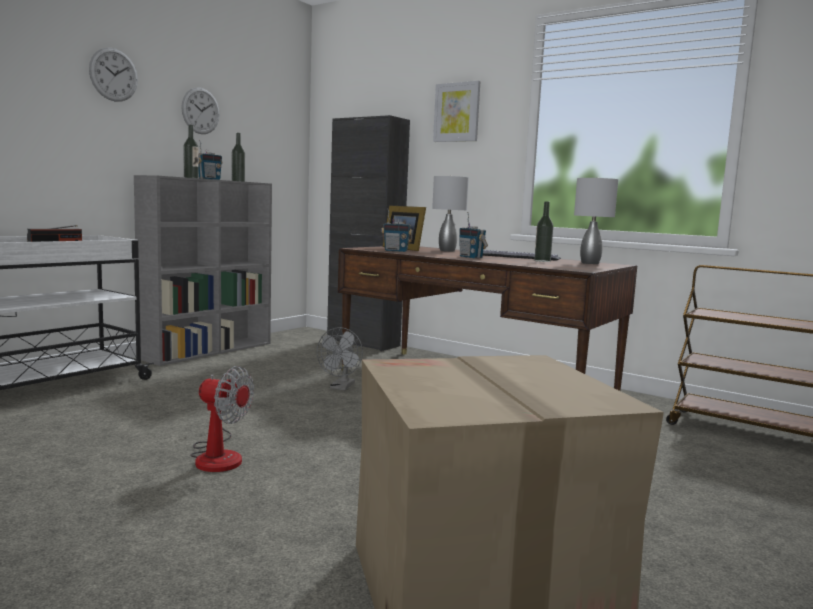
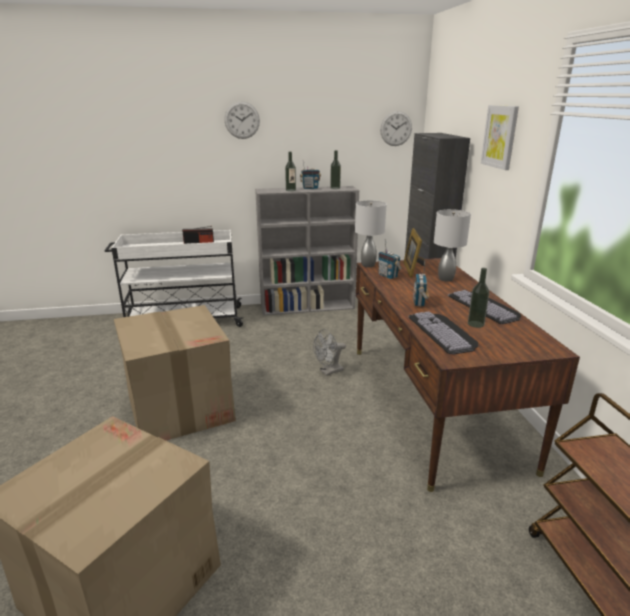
camera: 45 degrees right, 15 degrees up
wall clock [181,87,220,134] -> wall clock moved to [380,111,412,146]
fan [190,366,254,472] -> cardboard box [114,305,236,440]
grey table lamp [574,177,618,264] -> grey table lamp moved to [355,200,386,267]
none -> keyboard [409,311,478,354]

